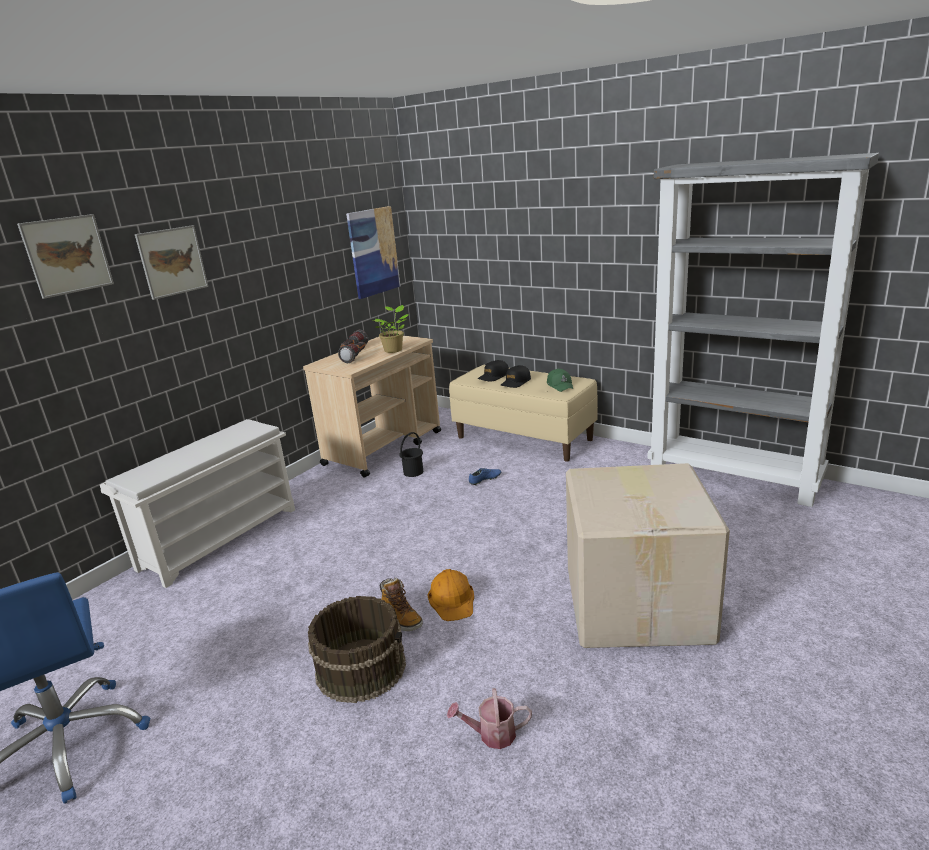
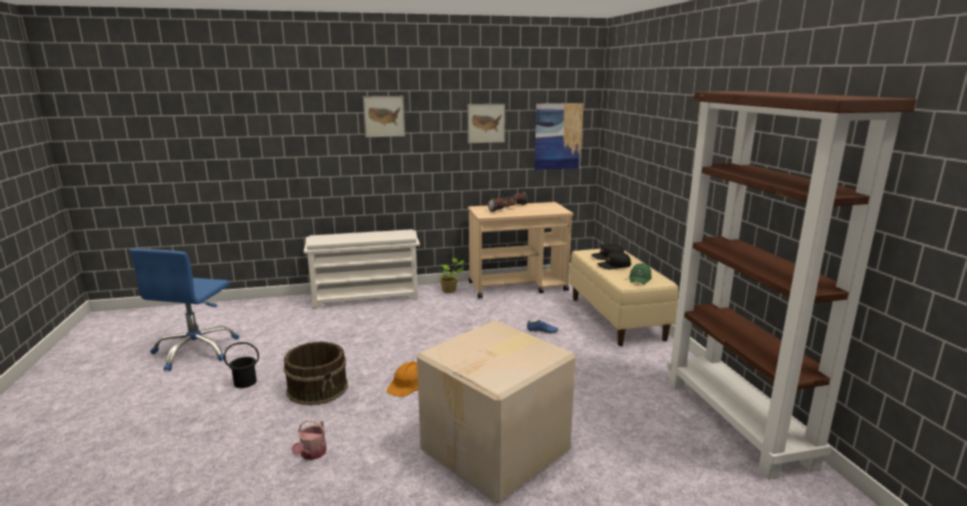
camera: 40 degrees right, 5 degrees down
picture [17,214,114,299] -> picture moved to [468,104,505,143]
potted plant [373,305,409,353] -> potted plant moved to [439,258,465,293]
boot [380,578,423,631] -> none
black bucket [399,432,424,477] -> black bucket moved to [224,342,259,388]
watering can [447,688,532,749] -> watering can turned 120 degrees counterclockwise [291,420,327,460]
grey bookcase [647,153,879,507] -> brown bookcase [667,91,917,480]

